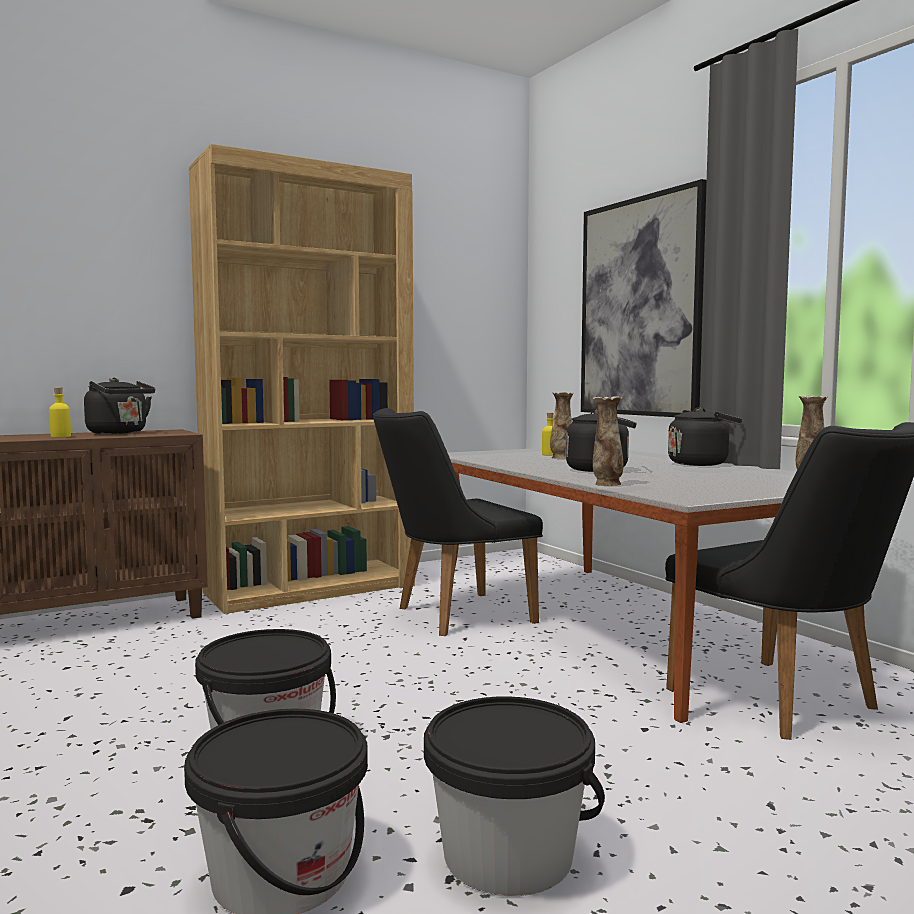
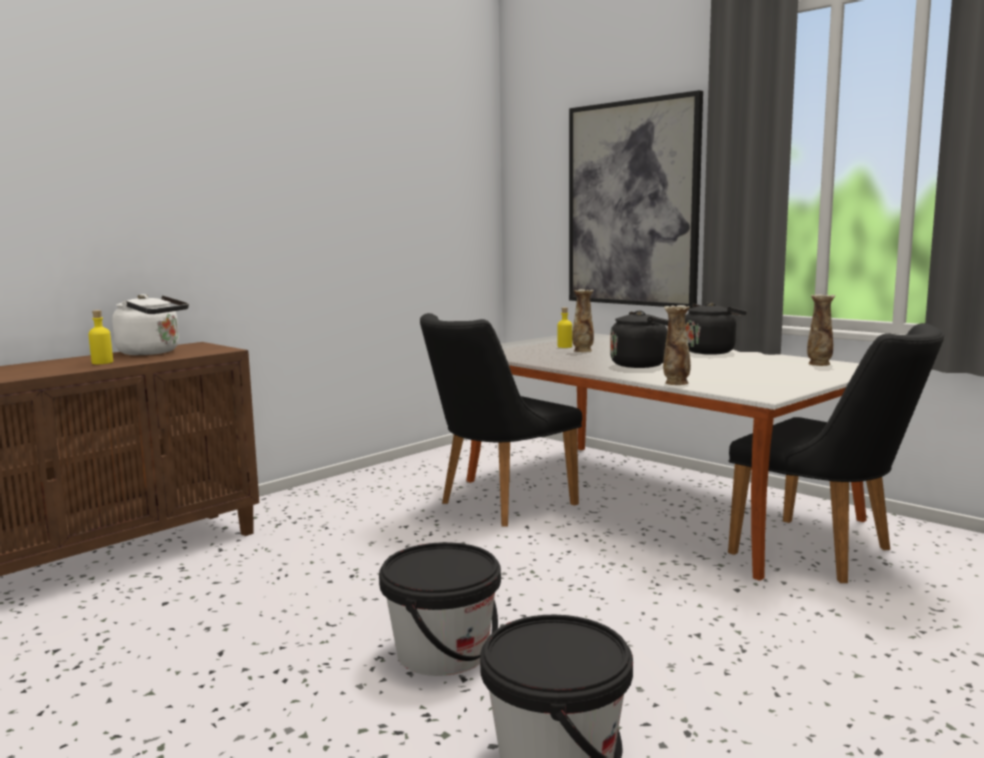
camera: 15 degrees left, 5 degrees up
black kettle [84,378,155,434] -> white kettle [112,294,189,355]
brown bookcase [189,144,415,614] -> none
black bucket [424,696,605,896] -> none

